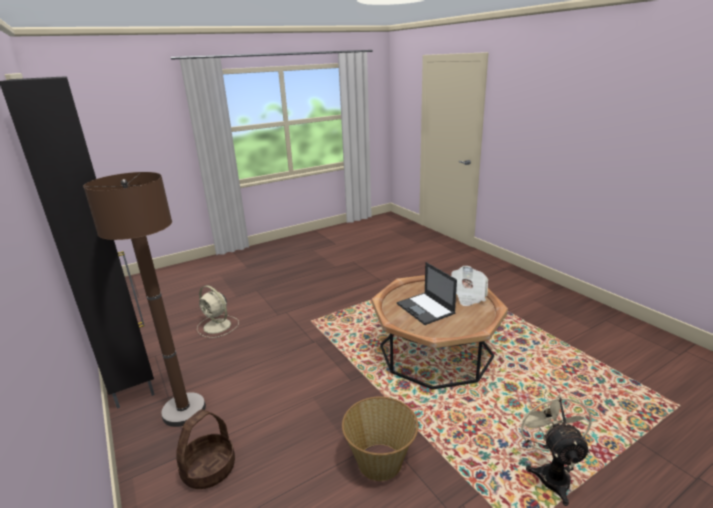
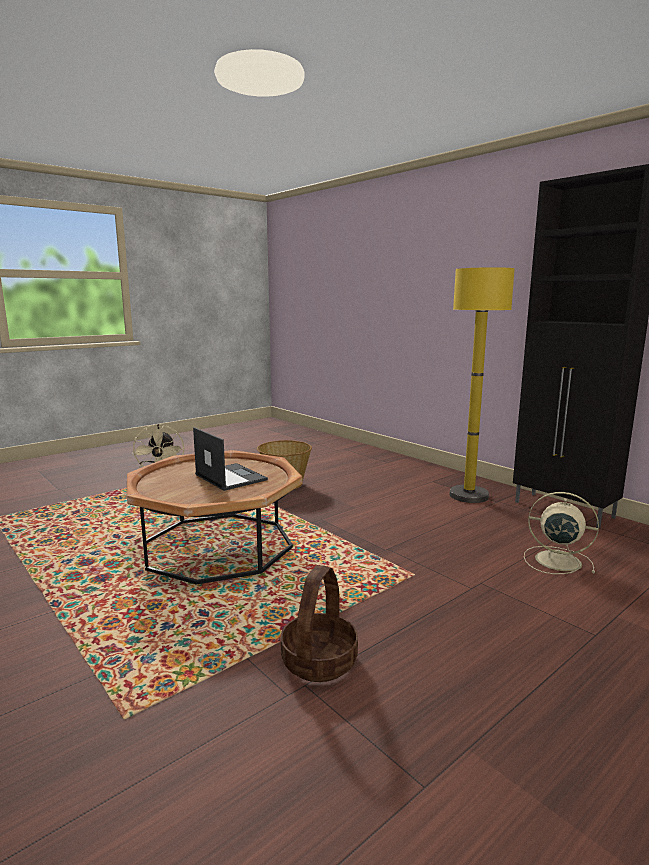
camera: 170 degrees right, 10 degrees down
brown floor lamp [83,172,206,427] -> yellow floor lamp [449,267,515,503]
basket [176,410,235,489] -> basket moved to [280,565,358,682]
newspaper [451,266,488,306] -> none

